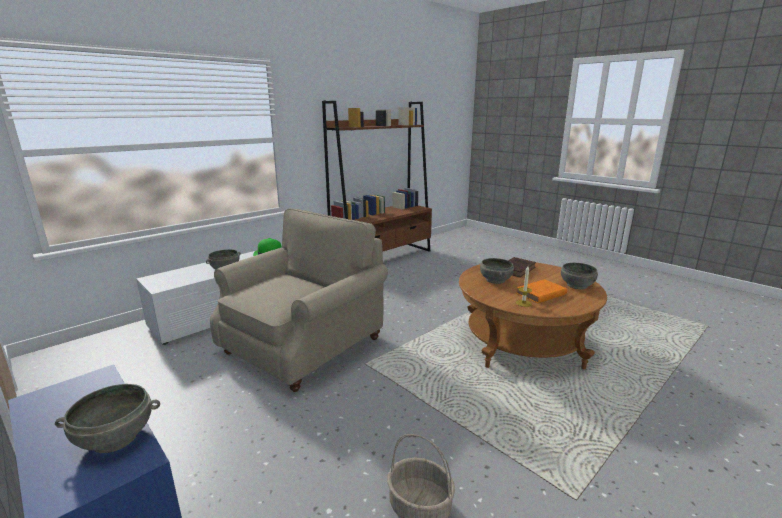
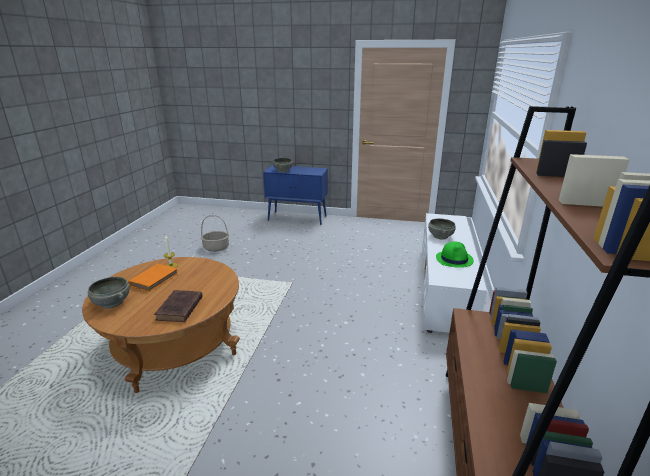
camera: 145 degrees right, 5 degrees up
beige armchair [210,209,388,392] -> none
grey bowl [480,258,514,284] -> none

